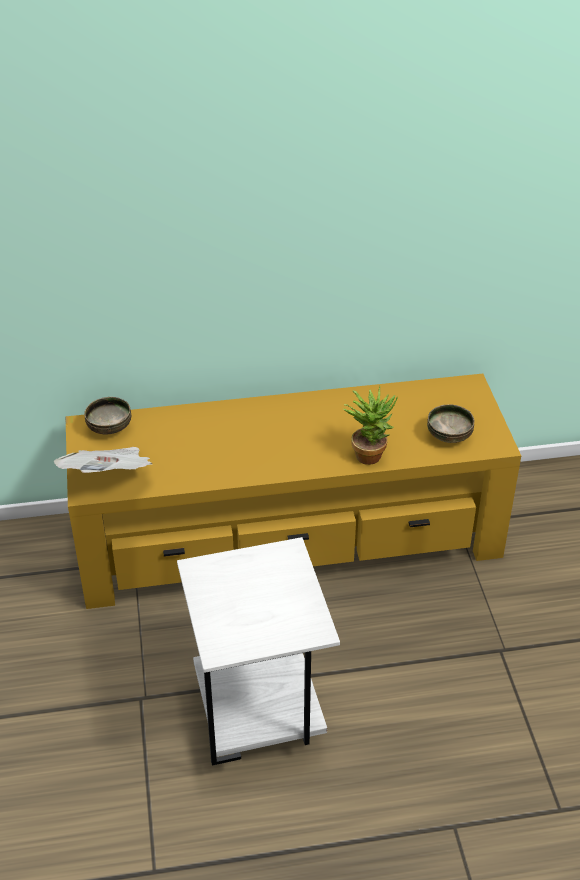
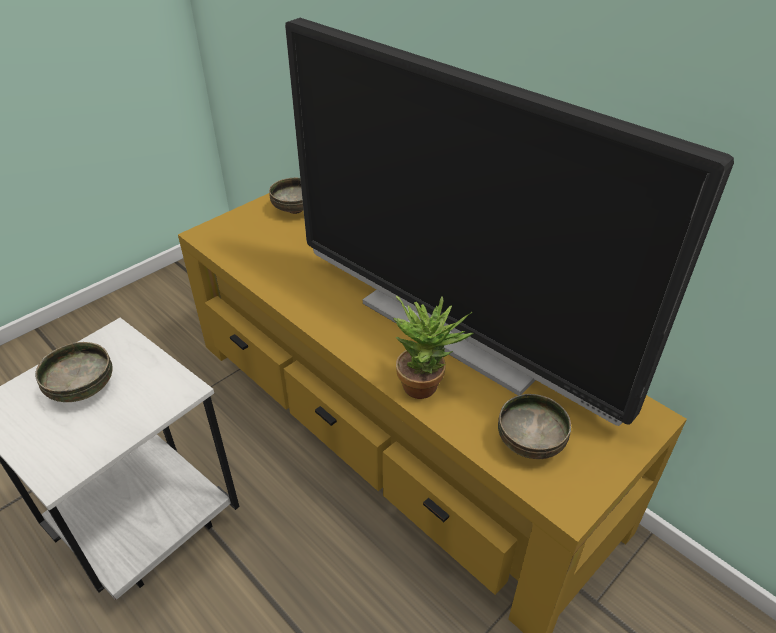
camera: 55 degrees right, 0 degrees up
newspaper [54,447,152,473] -> none
none -> bowl [35,342,113,402]
none -> television [285,18,734,426]

